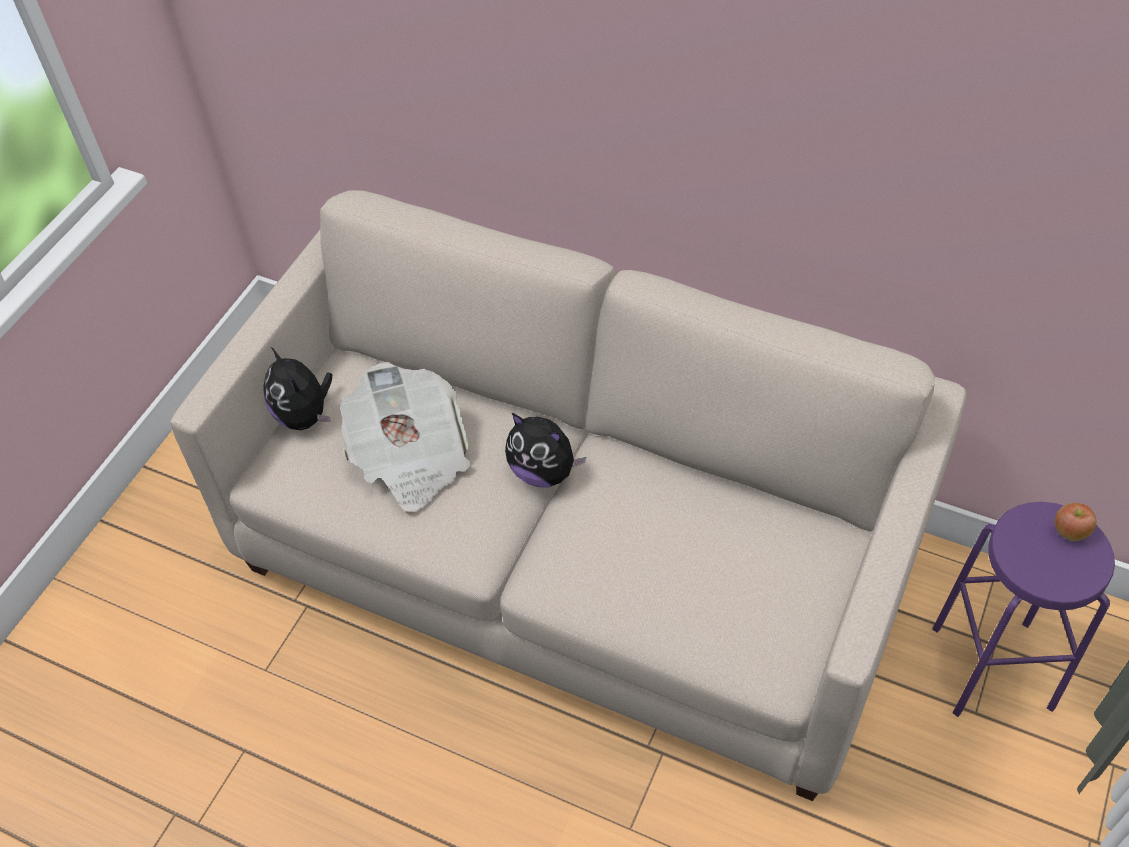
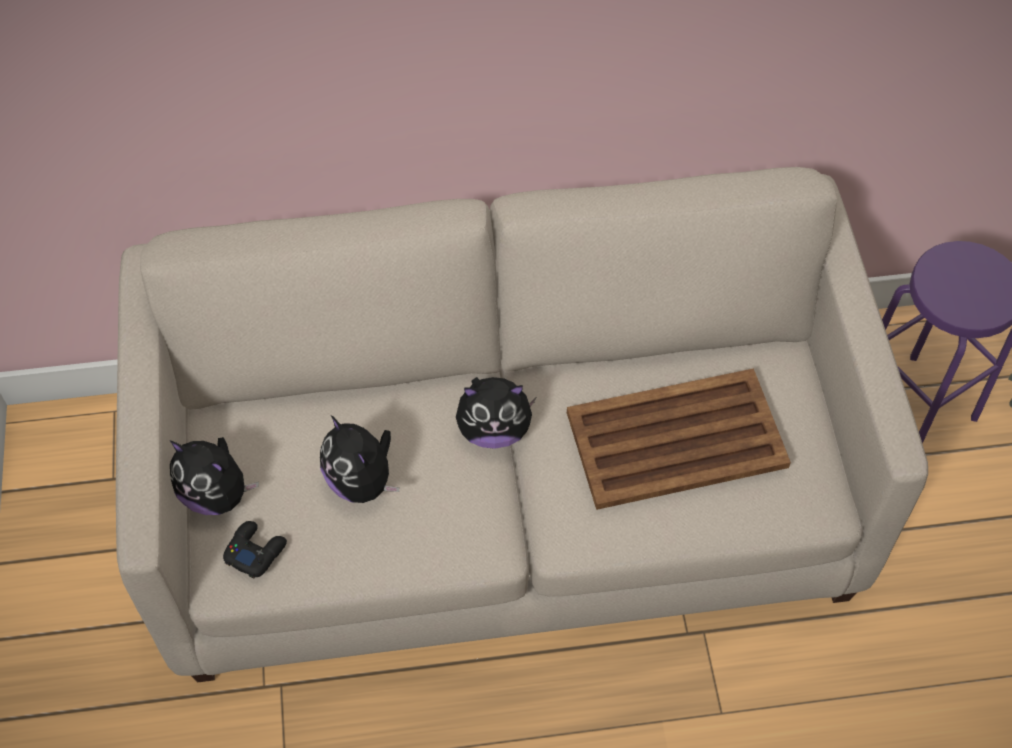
camera: 35 degrees left, 5 degrees up
newspaper [340,362,471,512] -> plush toy [320,415,399,503]
apple [1055,503,1097,541] -> none
none -> black game controller [223,521,287,578]
none -> brown tray [567,368,791,510]

